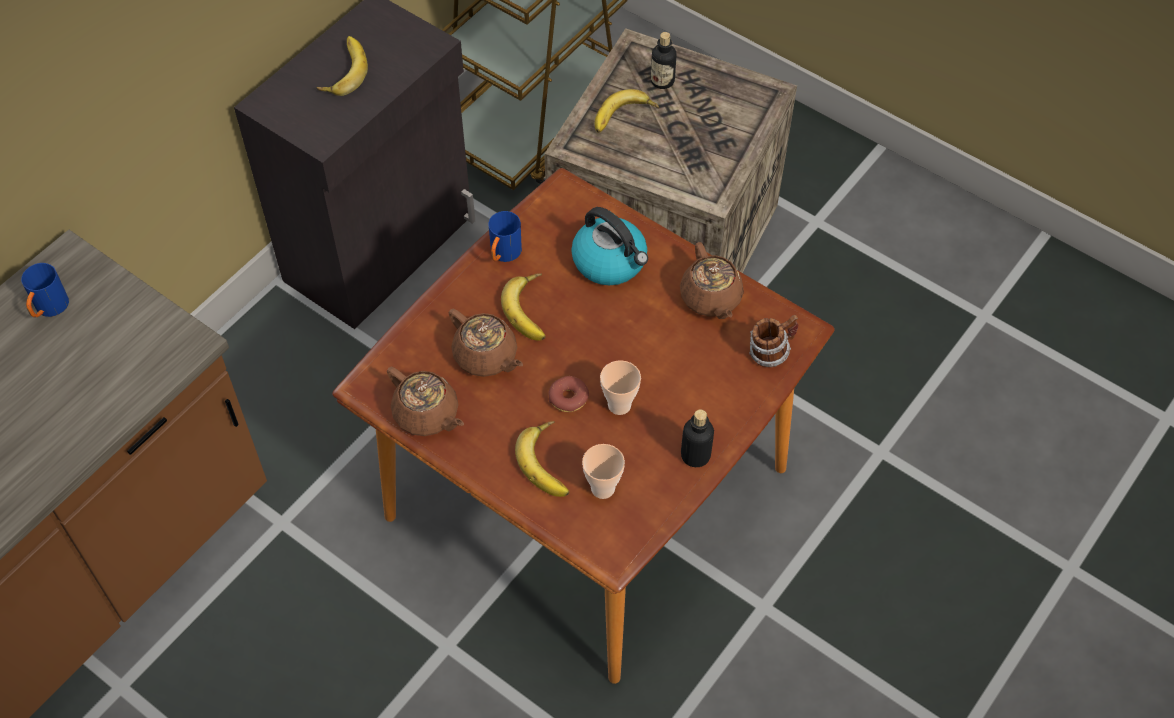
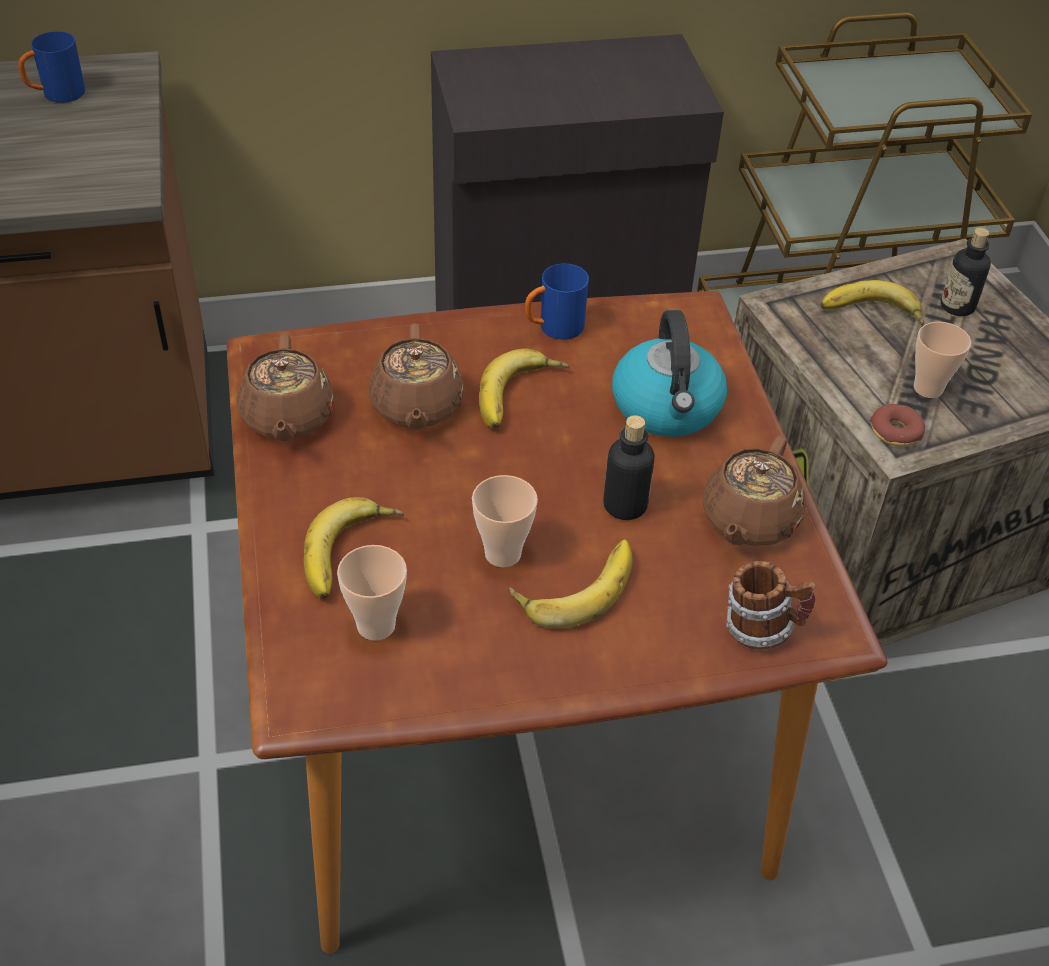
camera: 40 degrees right, 10 degrees down
banana [316,36,368,96] -> banana moved to [508,539,633,628]
donut [548,376,589,412] -> donut moved to [870,404,925,446]
bottle [681,409,714,467] -> bottle moved to [603,415,654,520]
none -> cup [914,322,971,398]

